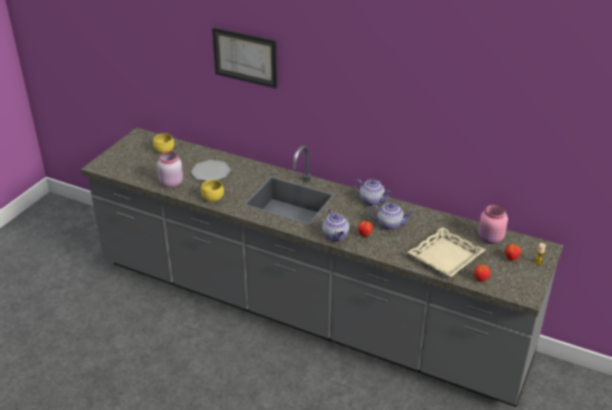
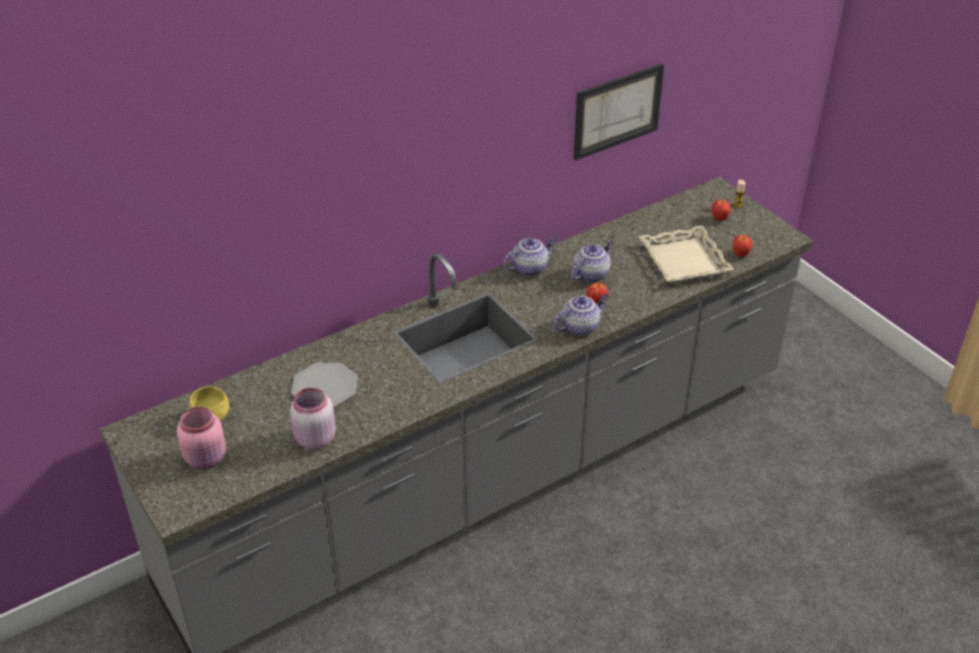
camera: 60 degrees left, 5 degrees up
yellow bowl [201,180,224,202] -> none
picture [212,27,278,89] -> picture moved to [574,64,664,160]
teapot [322,209,349,242] -> teapot turned 45 degrees counterclockwise [553,294,609,336]
pink jar [478,205,508,244] -> pink jar moved to [177,407,226,469]

